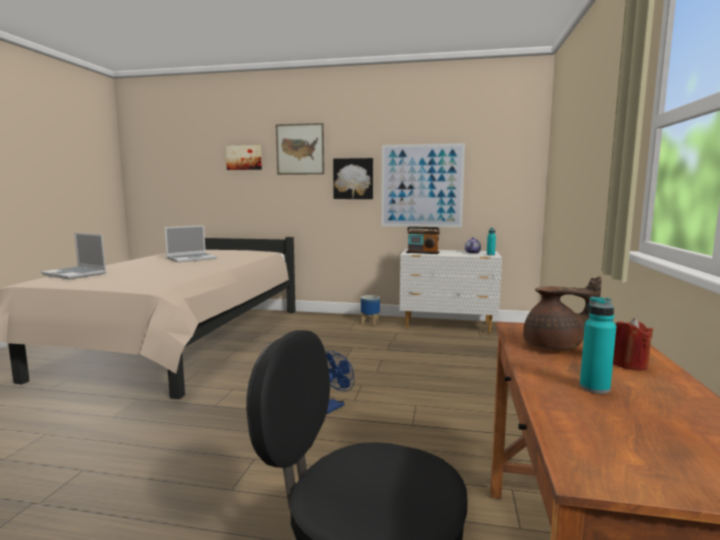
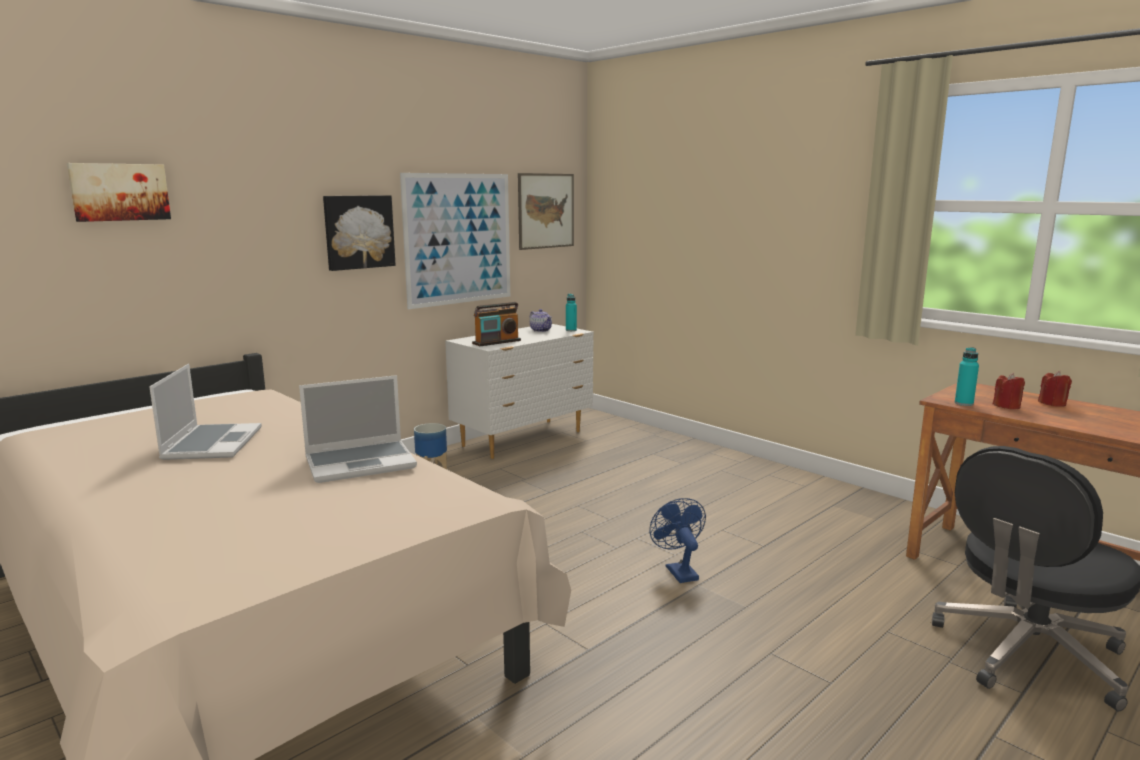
camera: 55 degrees left, 5 degrees up
laptop [41,233,106,279] -> laptop moved to [299,375,417,483]
picture [276,123,324,175] -> picture moved to [518,173,574,250]
brown teapot [523,276,602,351] -> red candle [993,373,1025,409]
turquoise bottle [580,297,616,394] -> turquoise bottle moved to [955,347,979,406]

